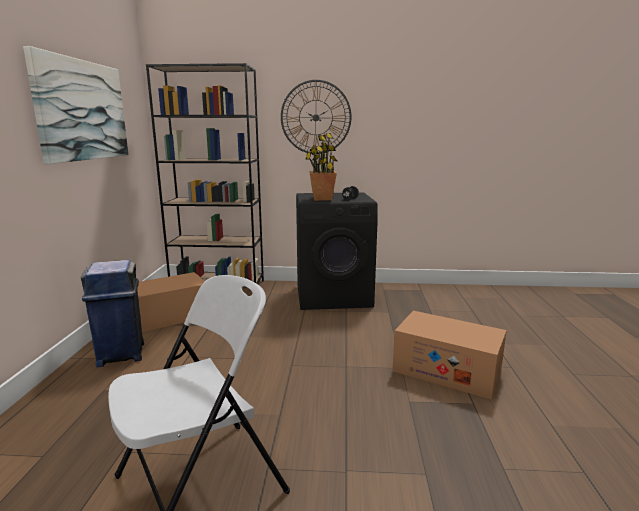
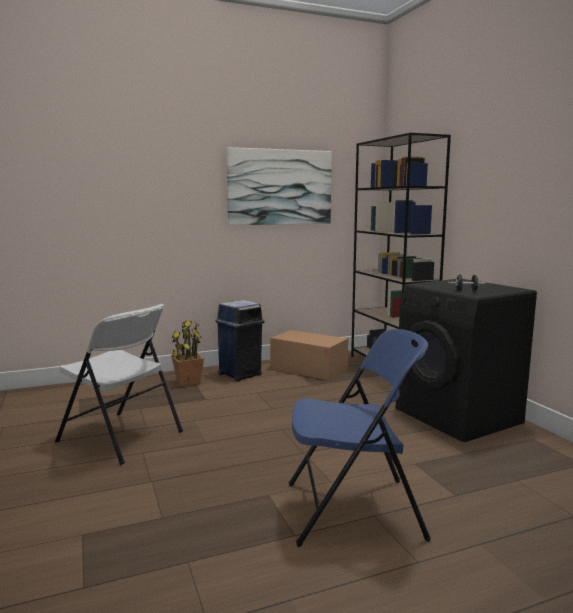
camera: 65 degrees right, 5 degrees down
wall clock [281,80,351,154] -> none
potted plant [305,133,337,201] -> potted plant moved to [171,320,204,387]
cardboard box [392,311,507,400] -> blue chair [289,329,431,547]

